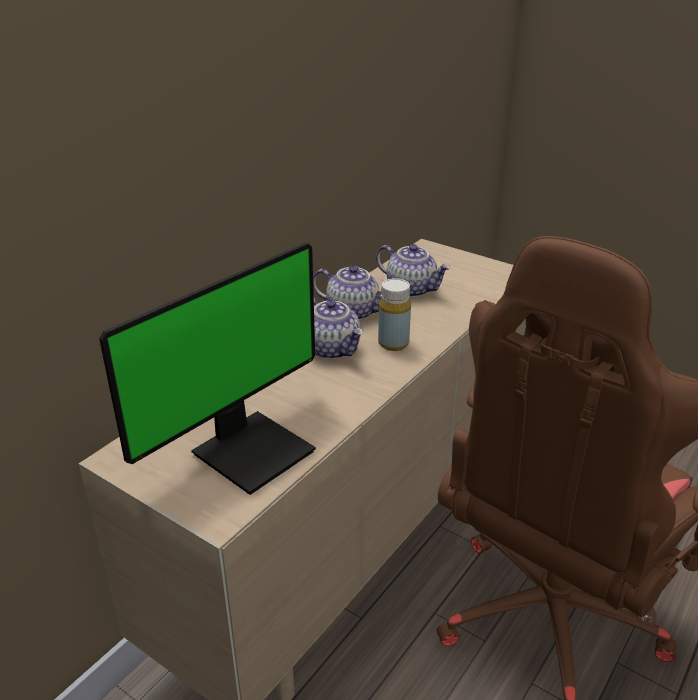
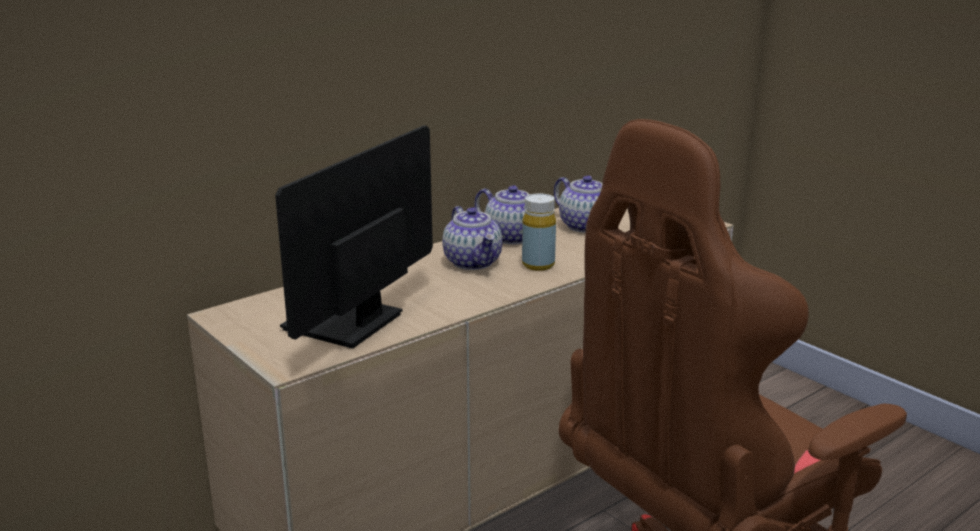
camera: 15 degrees right, 10 degrees down
monitor [99,243,316,495] -> monitor turned 150 degrees clockwise [275,125,433,349]

